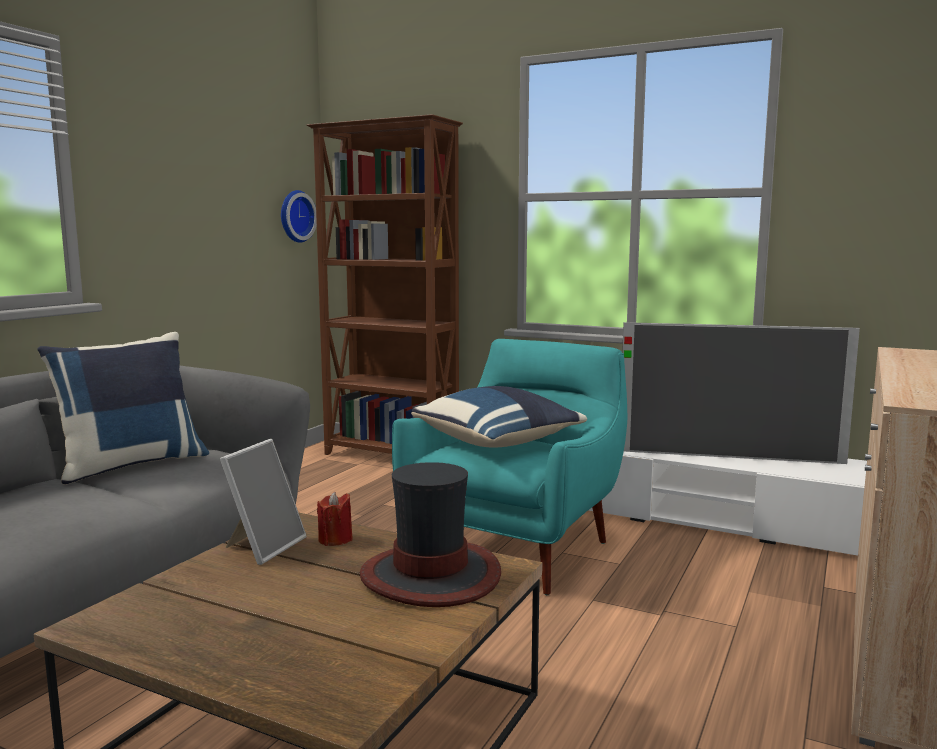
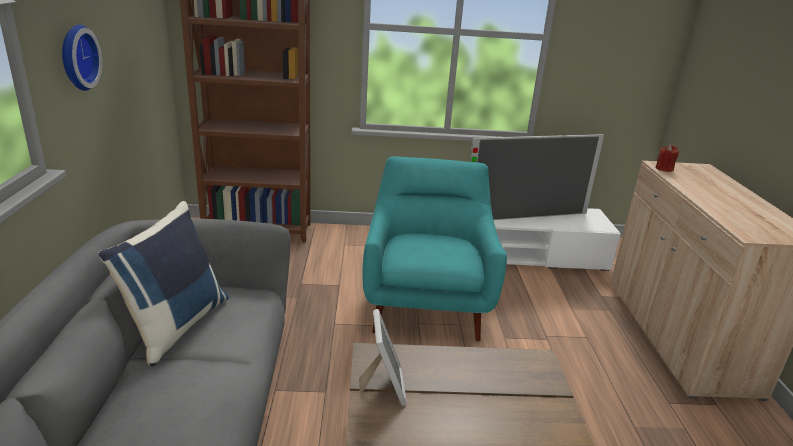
camera: 30 degrees left, 15 degrees up
wall clock [281,190,317,243] -> wall clock moved to [62,25,102,91]
red candle [317,491,353,546] -> red candle moved to [655,145,679,172]
hat [360,462,501,607] -> none
blue pillow [411,386,587,448] -> none

